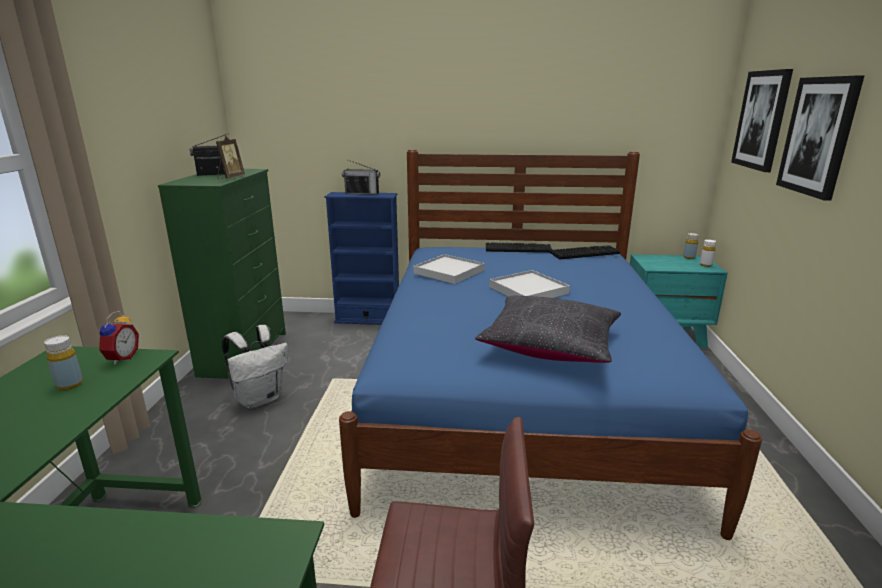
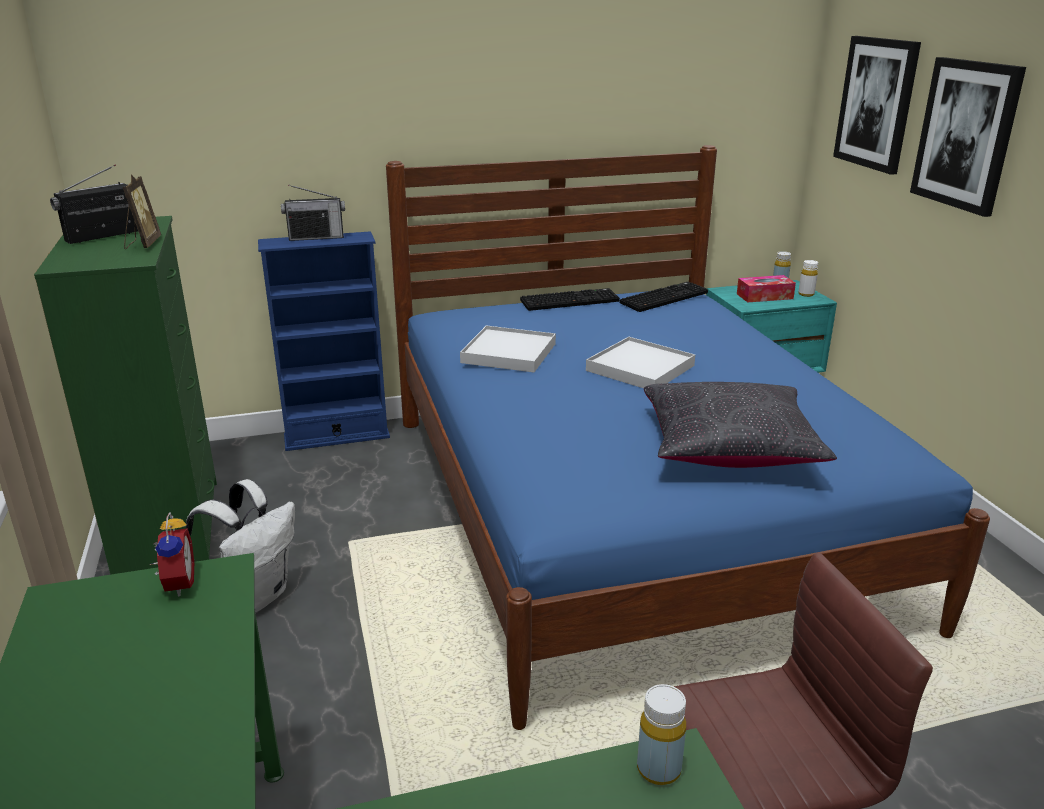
camera: 20 degrees left, 5 degrees up
yellow bottle [44,335,83,390] -> yellow bottle moved to [637,684,686,785]
none -> tissue box [737,275,796,302]

